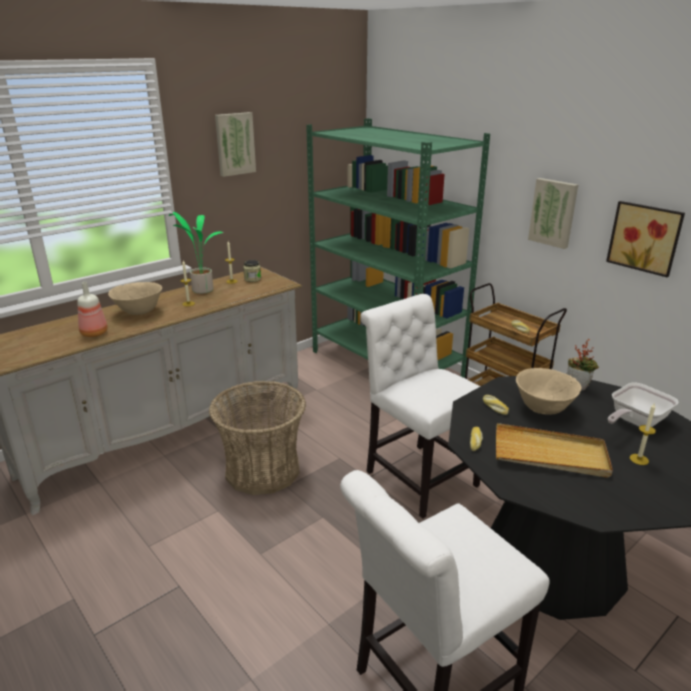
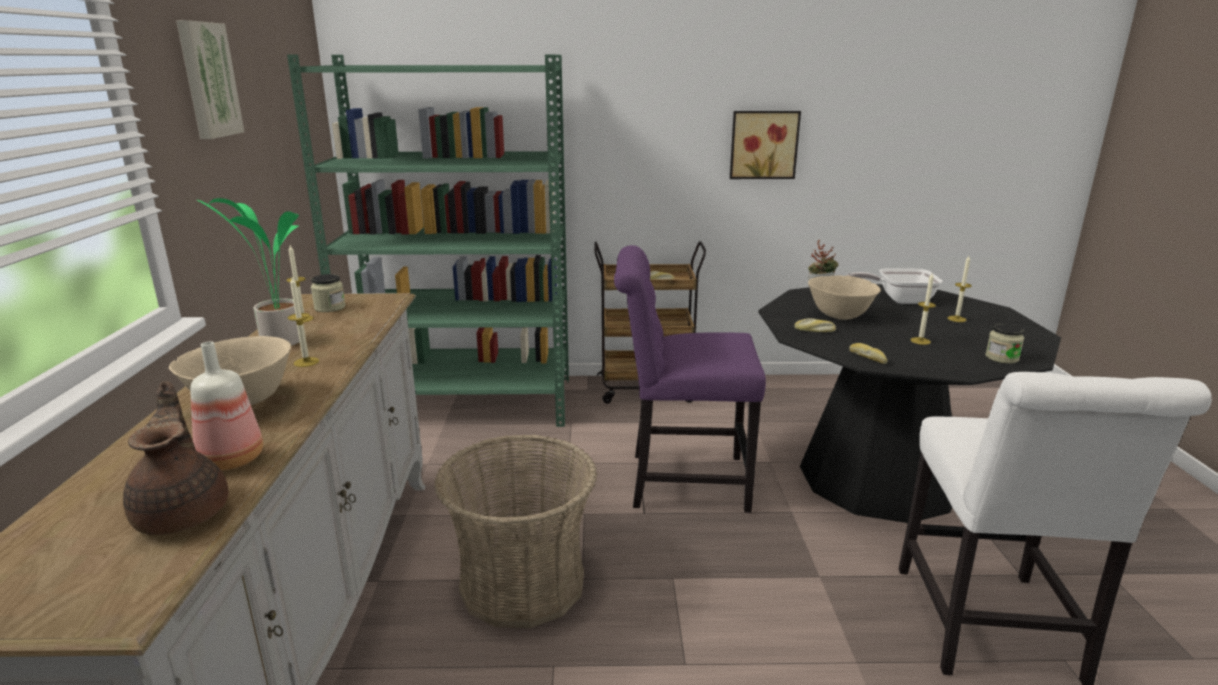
camera: 50 degrees left, 5 degrees down
white chair [360,294,480,518] -> purple chair [614,245,766,513]
beige tray [496,423,613,478] -> candle [910,273,936,345]
picture [528,178,578,249] -> none
frying pan [608,382,679,427] -> frying pan turned 90 degrees clockwise [846,268,943,304]
none -> brown teapot [123,382,228,535]
none -> jar [985,323,1024,364]

